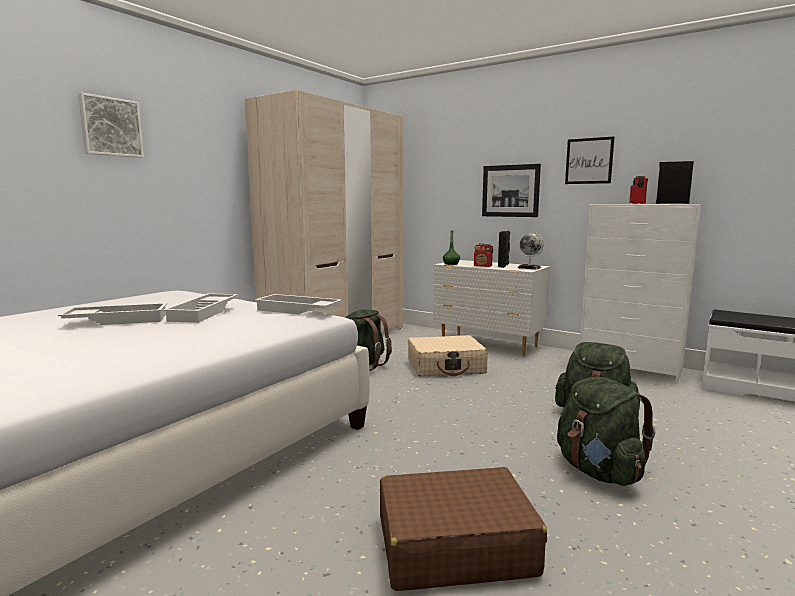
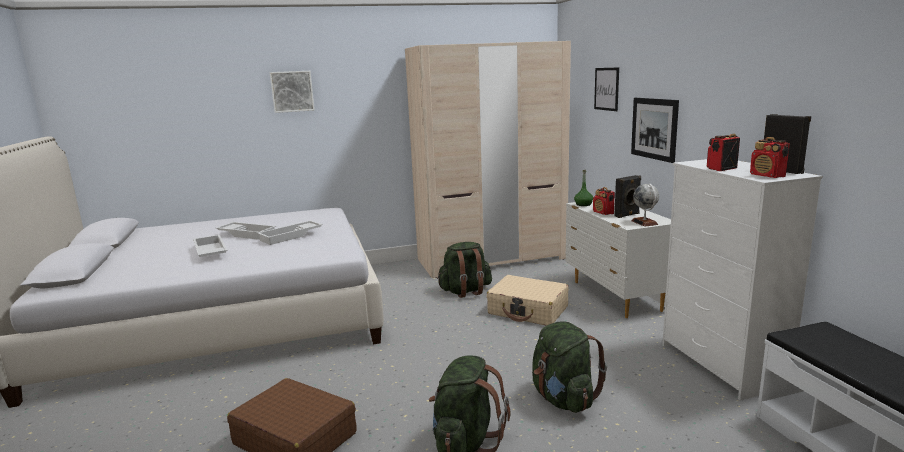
camera: 40 degrees right, 5 degrees up
white tray [254,294,342,314] -> white tray moved to [193,235,228,257]
picture [565,137,614,184] -> picture moved to [594,67,619,111]
none -> radio [750,137,790,178]

